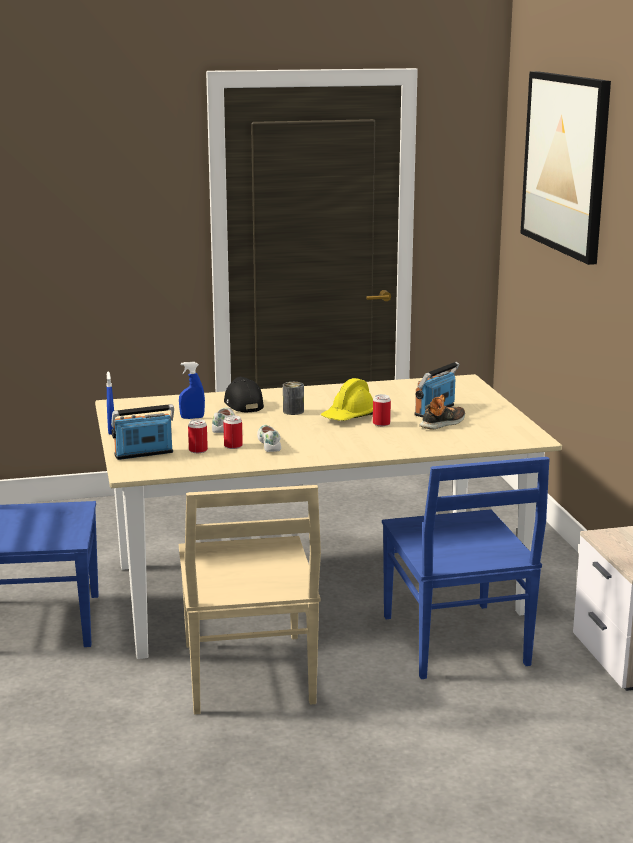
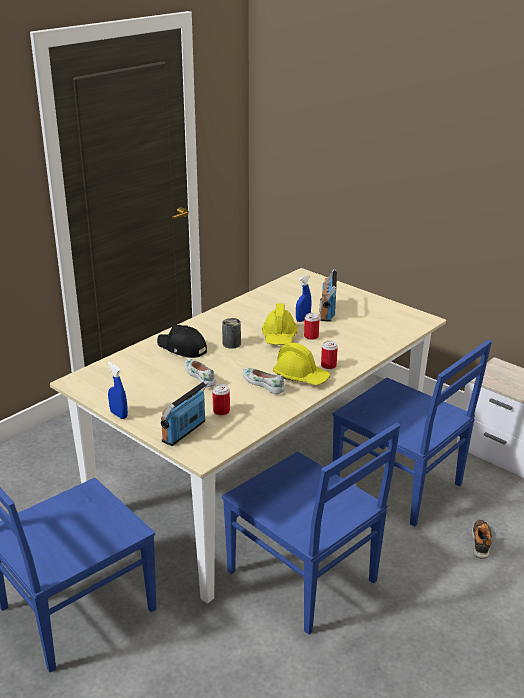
camera: 35 degrees left, 10 degrees up
blue spray bottle [179,362,205,419] -> blue spray bottle moved to [296,275,312,322]
beige chair [179,485,321,715] -> blue chair [222,423,400,635]
can [223,415,243,449] -> can moved to [321,341,338,369]
shoe [419,394,465,430] -> shoe moved to [472,519,492,559]
picture [520,71,611,265] -> none
none -> yellow hard hat [273,343,330,385]

